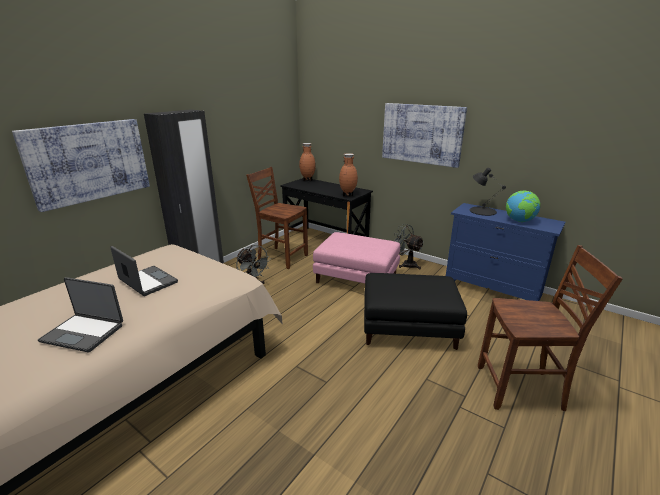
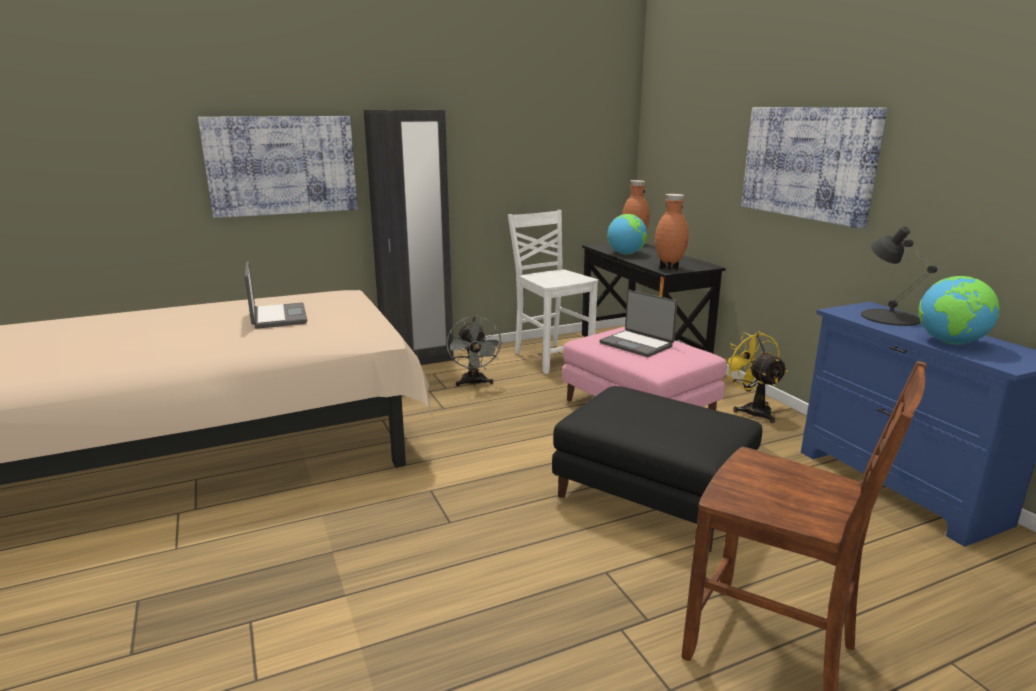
camera: 30 degrees right, 5 degrees down
laptop [38,277,123,352] -> laptop moved to [600,290,678,357]
brown chair [246,167,308,269] -> white chair [508,210,598,374]
grey fan [394,224,424,269] -> yellow fan [724,331,788,423]
none -> globe [607,214,647,255]

